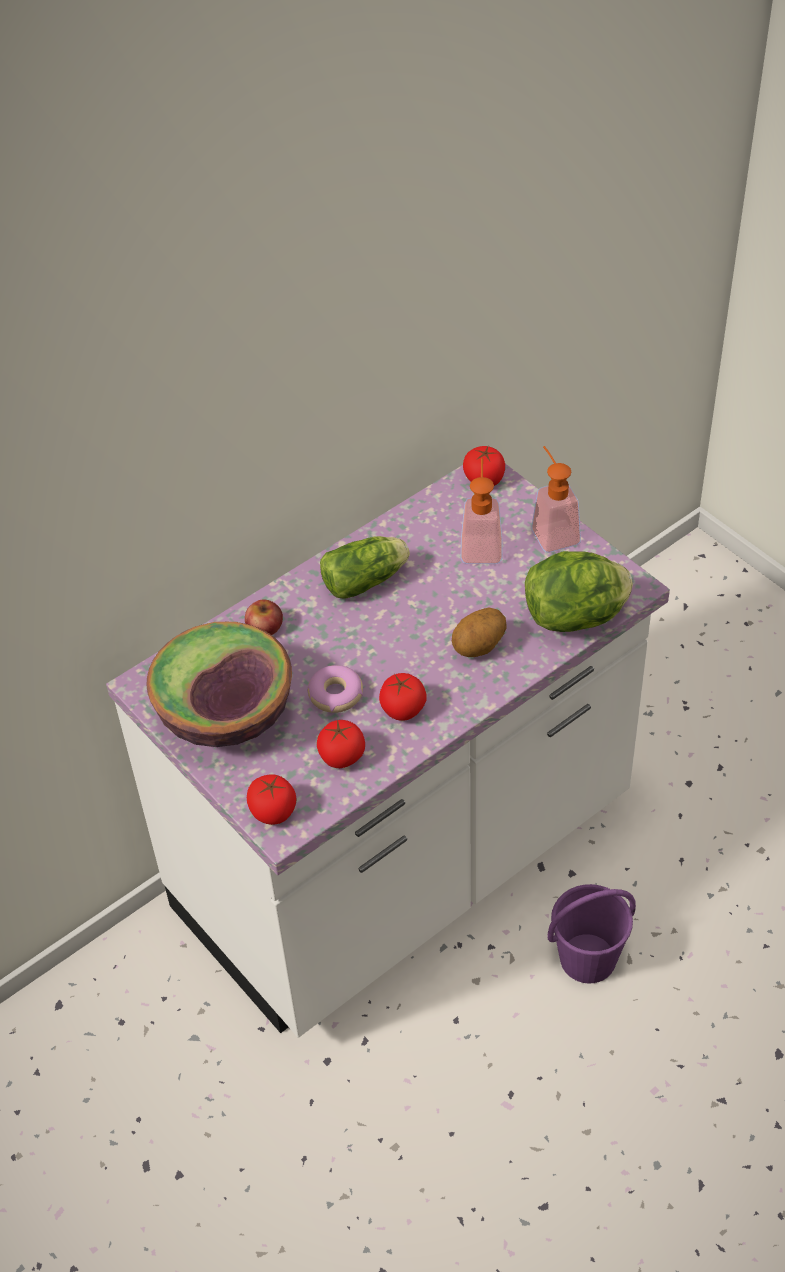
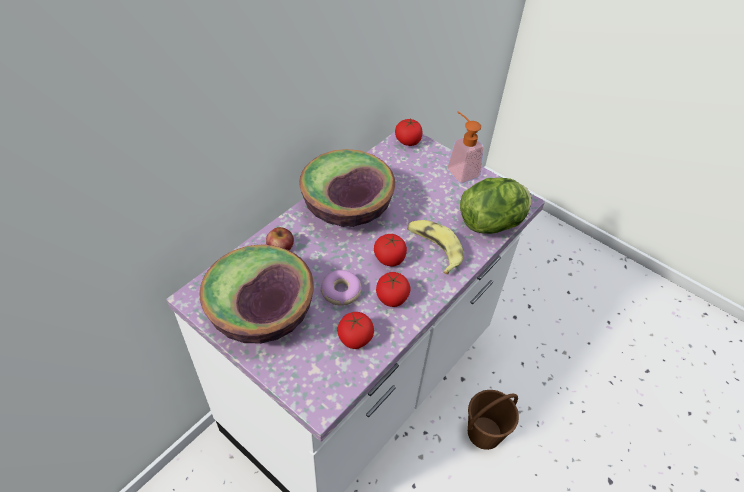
camera: 15 degrees left, 0 degrees up
tomato [247,774,296,825] -> tomato moved to [374,234,407,267]
lettuce [320,536,410,599] -> bowl [299,149,395,227]
potato [452,607,506,657] -> banana [407,220,463,275]
soap dispenser [461,458,502,564] -> none
purple bucket [548,884,636,984] -> brown bucket [468,390,519,450]

